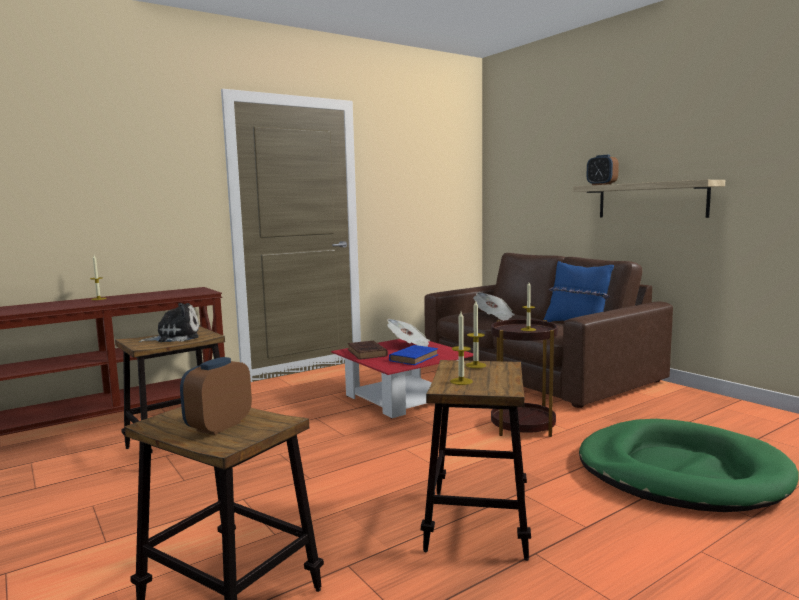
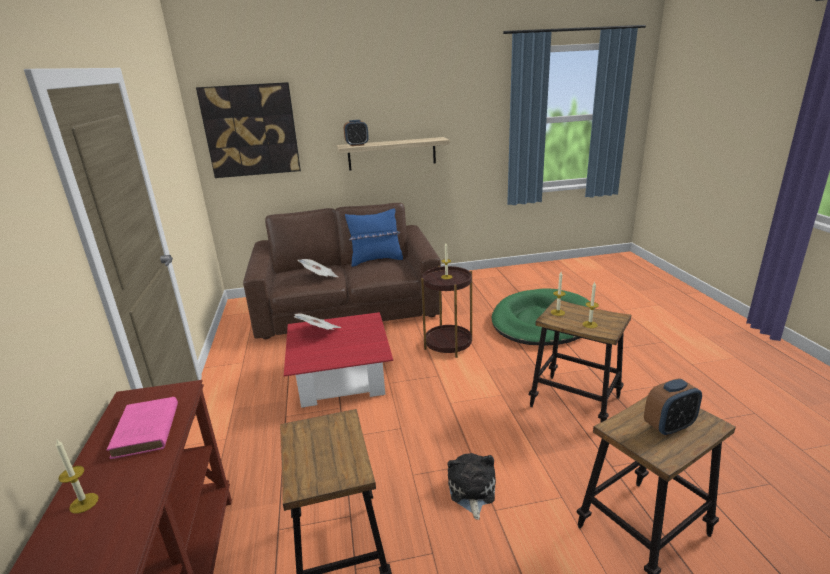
camera: 65 degrees left, 15 degrees up
plush toy [139,303,199,342] -> plush toy moved to [448,453,496,520]
alarm clock [180,357,252,435] -> alarm clock turned 75 degrees counterclockwise [644,378,702,436]
brown book [348,341,388,360] -> none
blue book [389,345,438,365] -> none
none -> pink book [107,397,178,459]
none -> picture [196,82,301,178]

